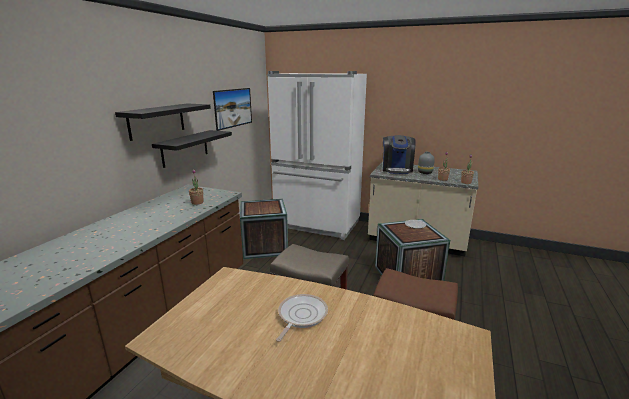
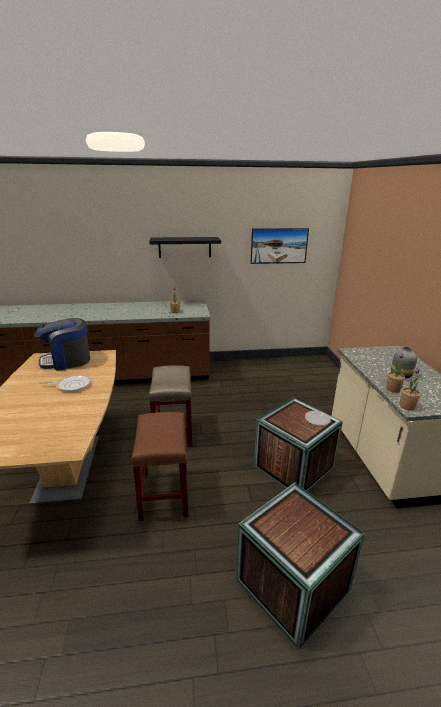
camera: 60 degrees right, 5 degrees up
black shelf [152,130,232,168] -> none
crate [240,199,288,259] -> crate moved to [236,482,365,649]
white fridge [267,71,367,240] -> none
coffee machine [383,135,416,174] -> coffee machine moved to [34,318,90,371]

